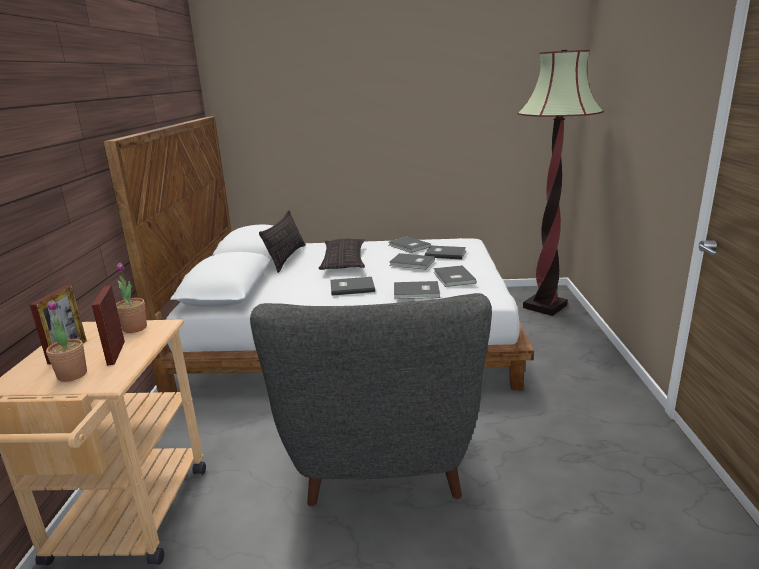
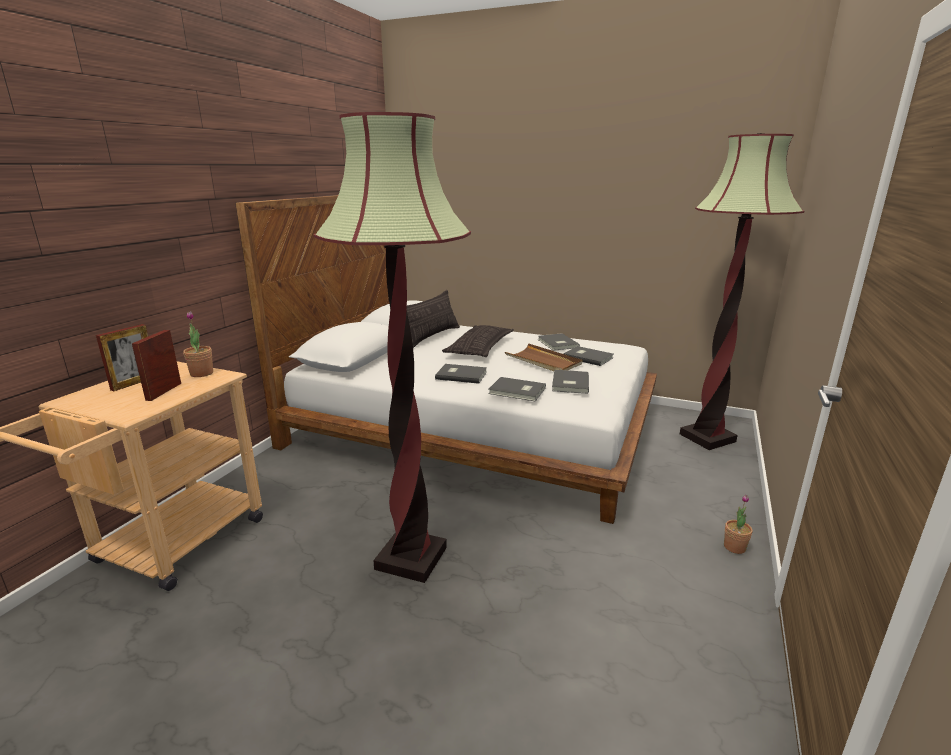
camera: 20 degrees right, 0 degrees up
potted plant [46,300,87,382] -> potted plant moved to [724,494,753,554]
grey armchair [250,293,492,506] -> floor lamp [314,112,471,583]
grey book [389,253,435,269] -> brown tray [505,343,582,371]

